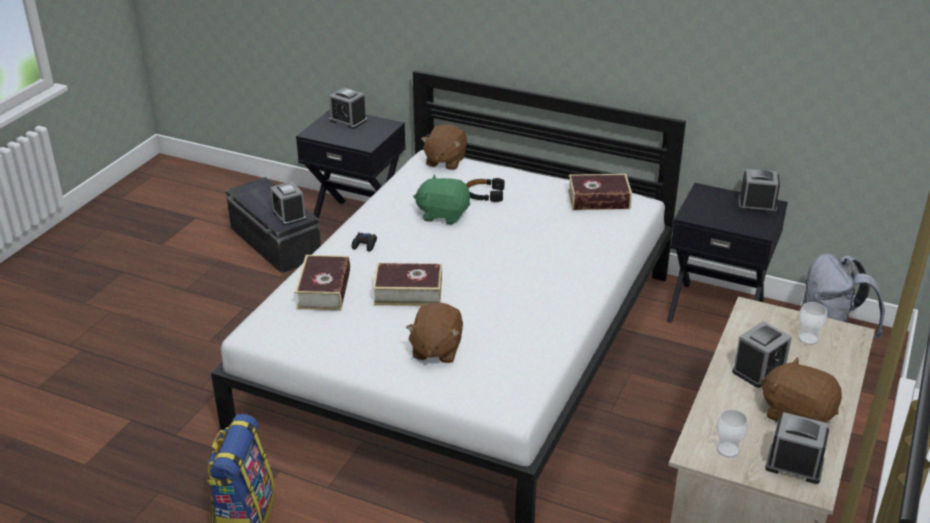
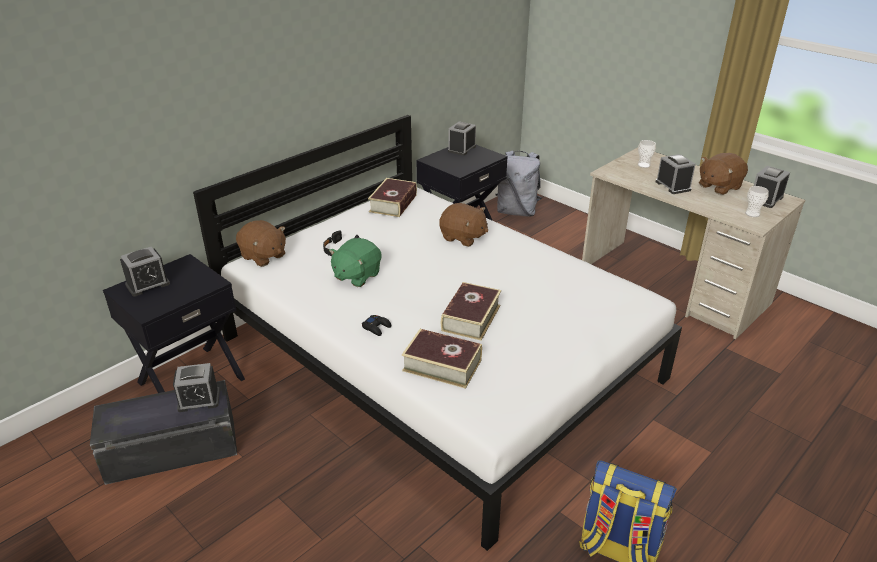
camera: 70 degrees left, 0 degrees up
brown plush toy [406,302,463,363] -> brown plush toy moved to [439,203,488,247]

